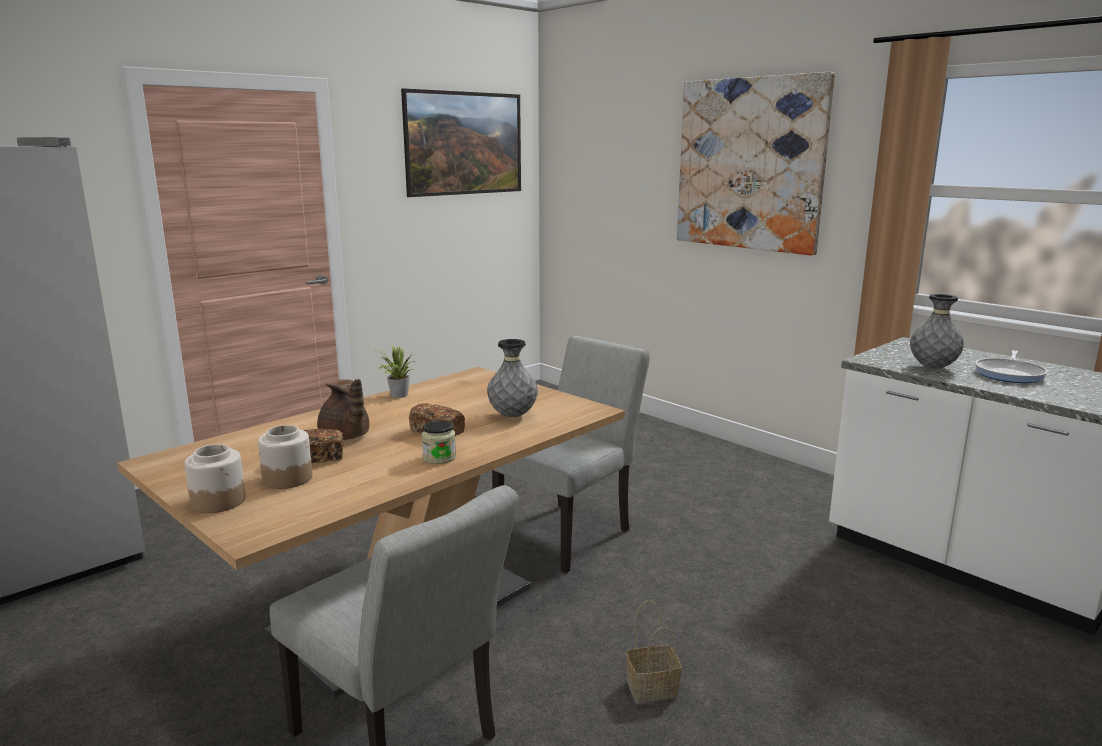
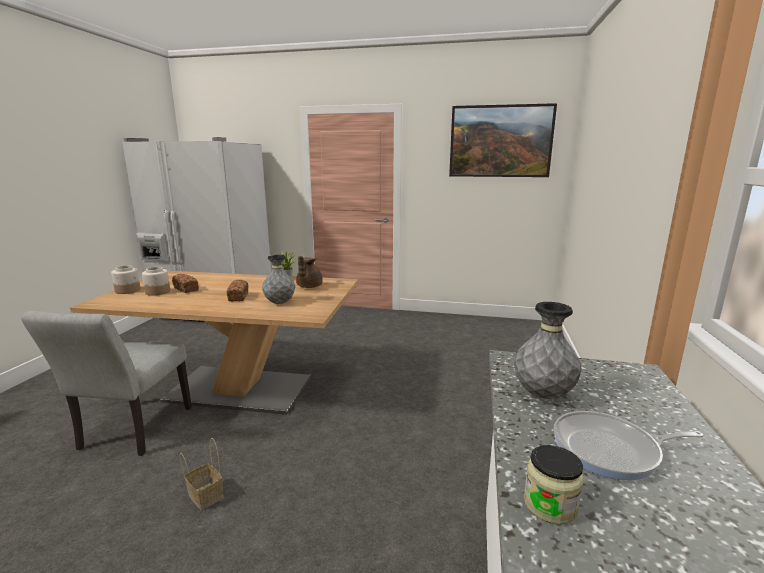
camera: 55 degrees right, 0 degrees up
brown teapot [317,379,369,440] -> brown teapot moved to [296,256,323,288]
jar [422,420,456,464] -> jar moved to [524,445,584,525]
grey chair [492,336,650,573] -> none
picture [677,72,835,255] -> none

